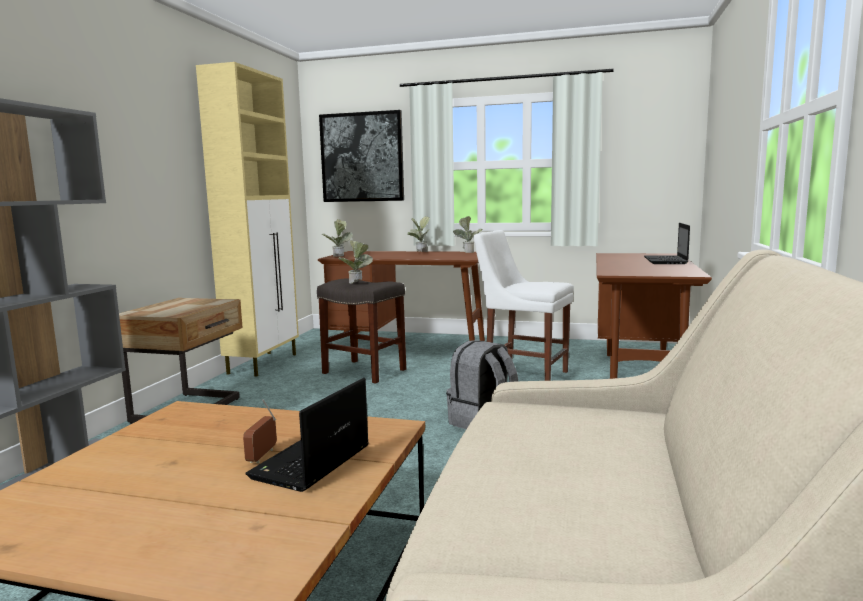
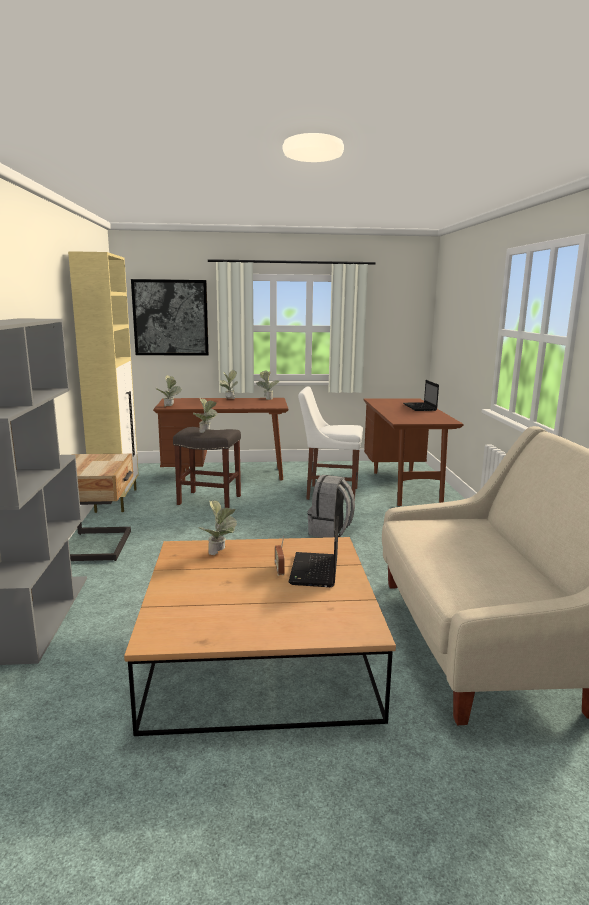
camera: 20 degrees left, 5 degrees up
none -> potted plant [198,500,237,555]

